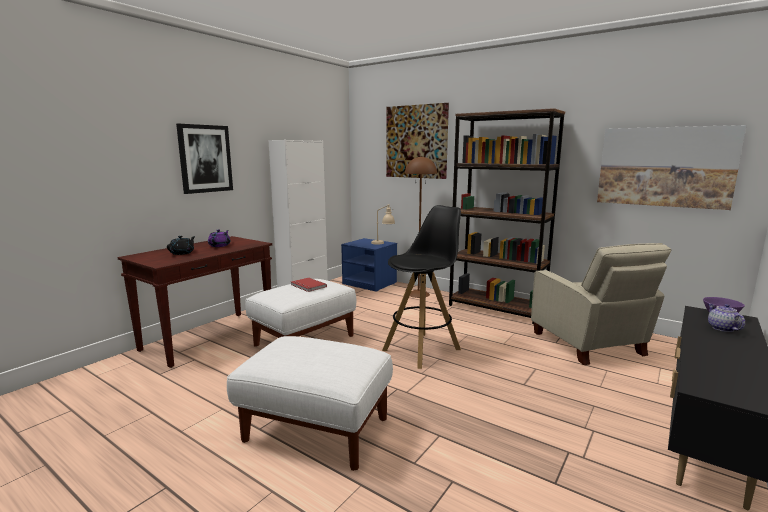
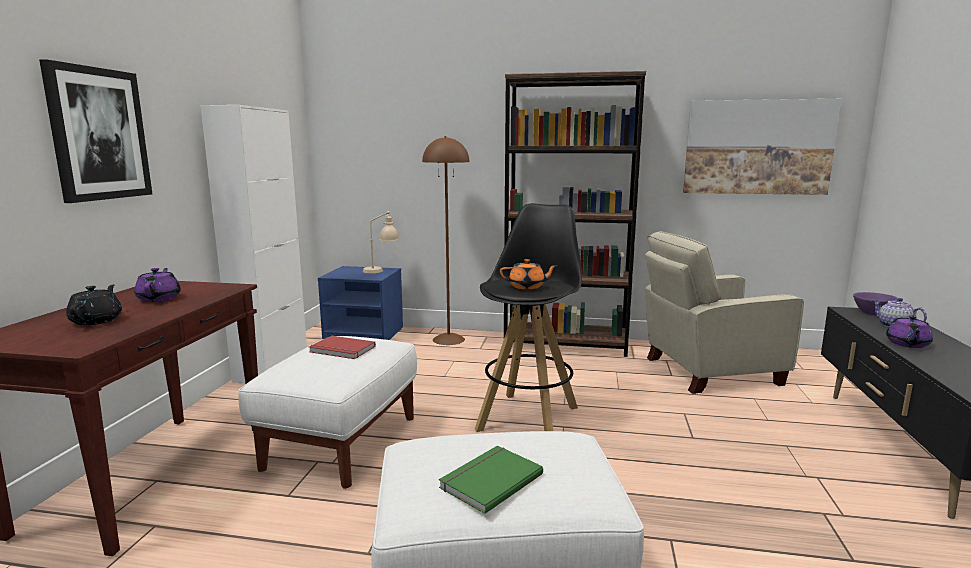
camera: 25 degrees left, 0 degrees up
picture [386,103,449,179] -> none
beige armchair [531,243,671,365] -> beige armchair turned 120 degrees clockwise [645,231,804,394]
none -> green book [439,446,543,514]
none -> orange teapot [500,259,558,290]
none -> purple teapot [886,315,933,348]

